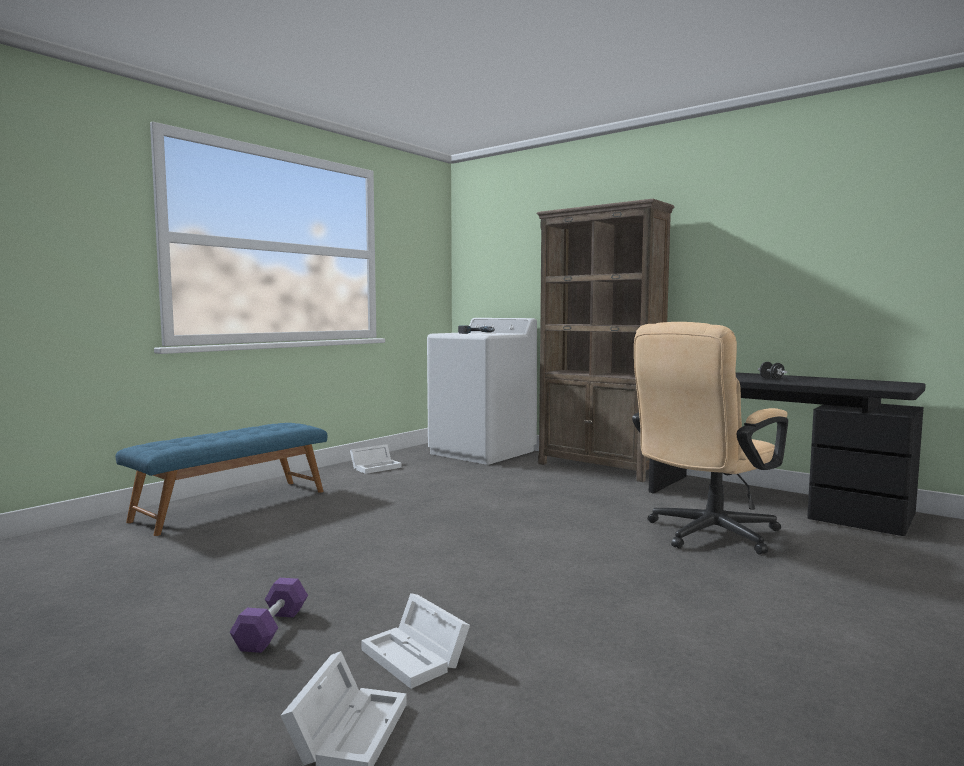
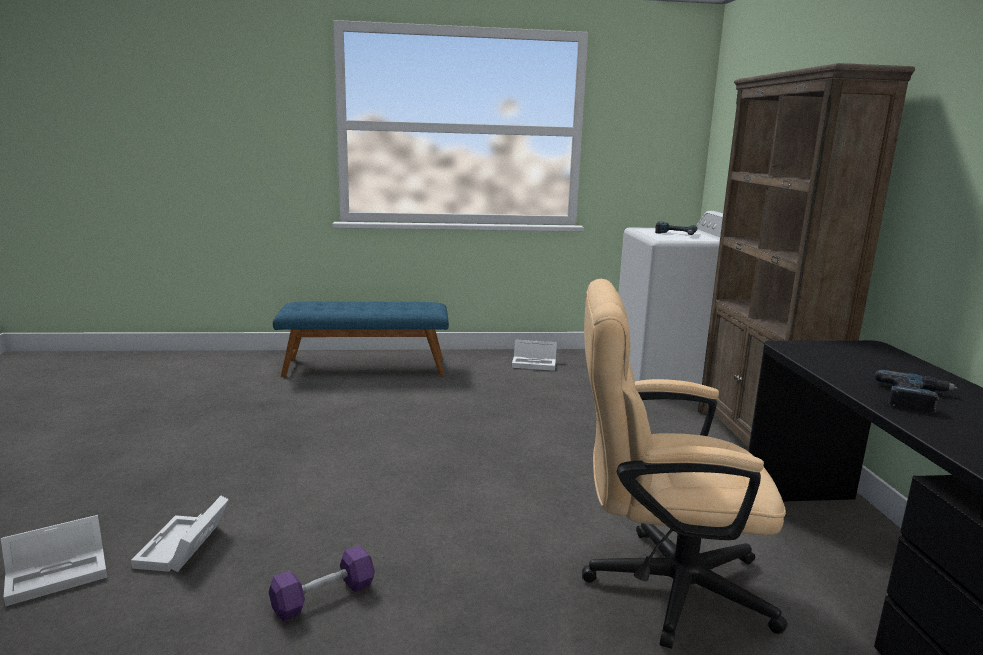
camera: 45 degrees right, 10 degrees up
purple dumbbell [229,578,308,653] -> purple dumbbell moved to [269,545,375,622]
black dumbbell [758,362,787,380] -> power drill [875,370,957,413]

